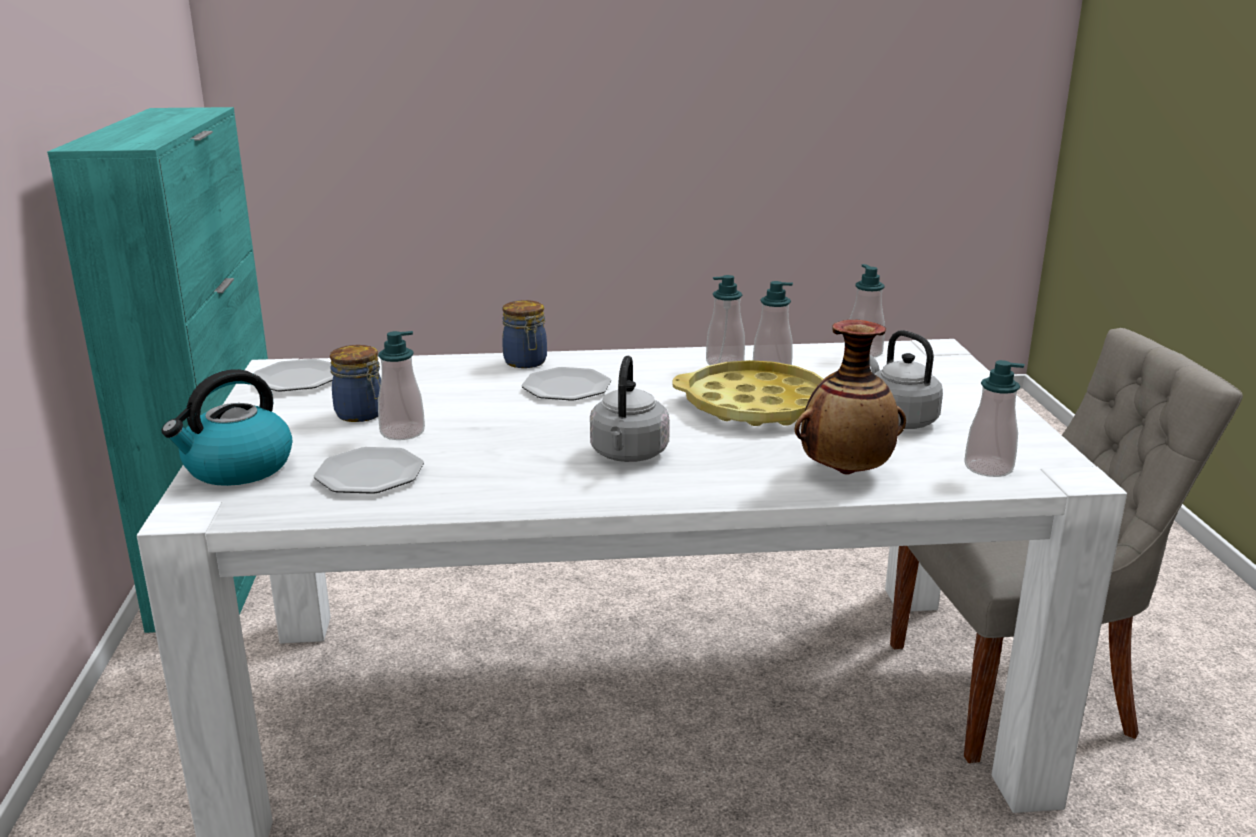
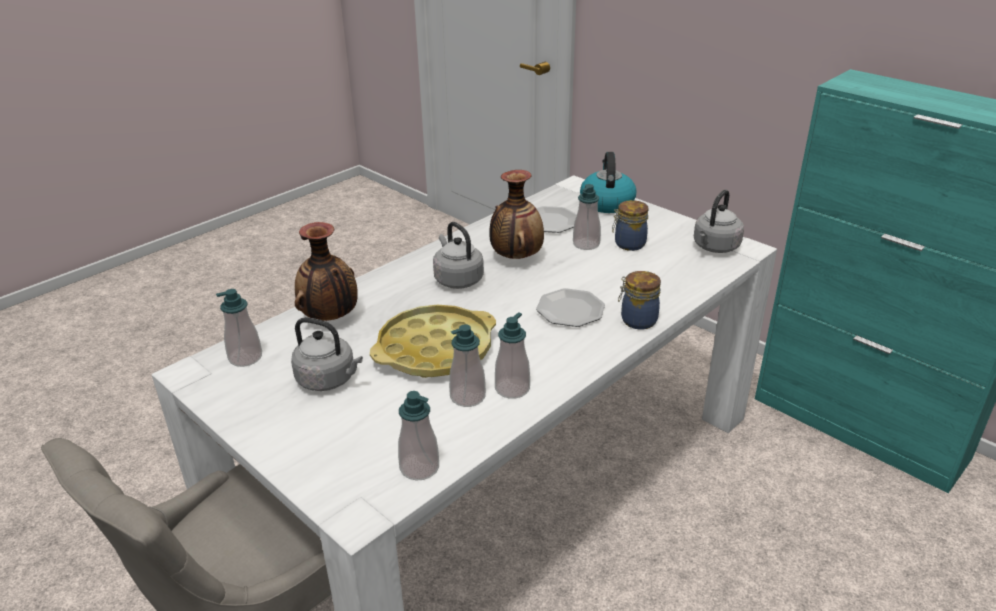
camera: 140 degrees right, 10 degrees up
plate [254,359,333,391] -> grey kettle [694,190,744,253]
none -> vase [489,170,544,259]

